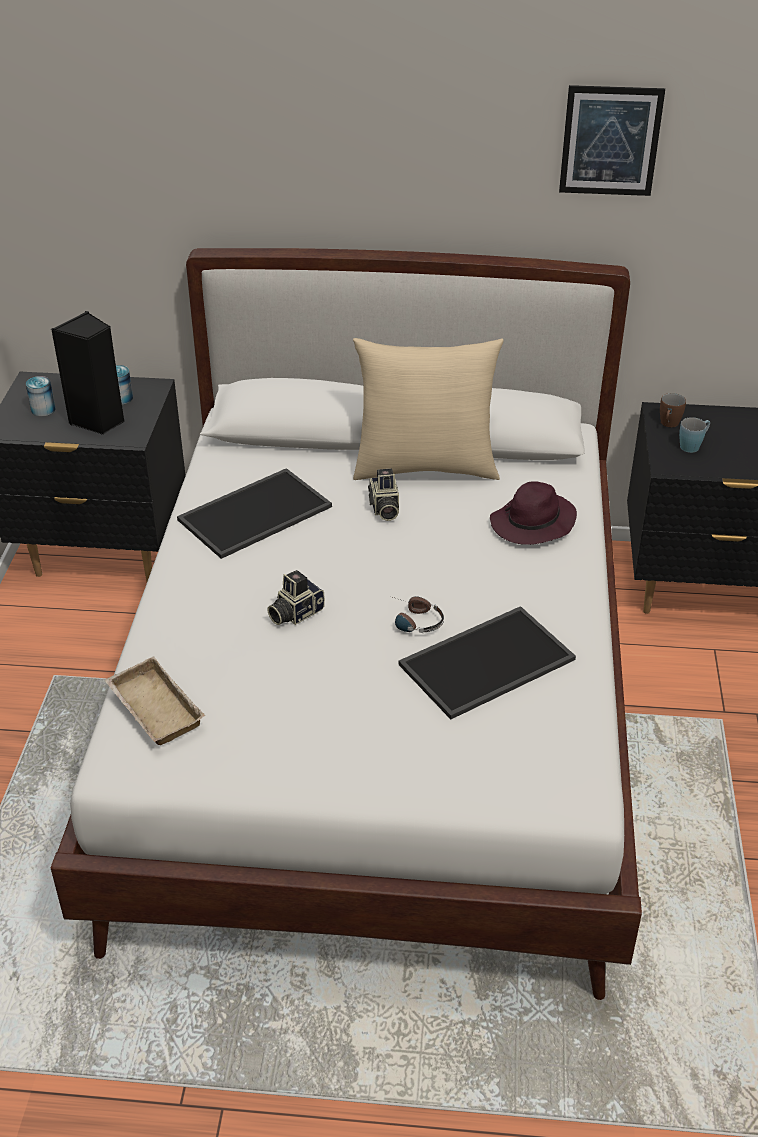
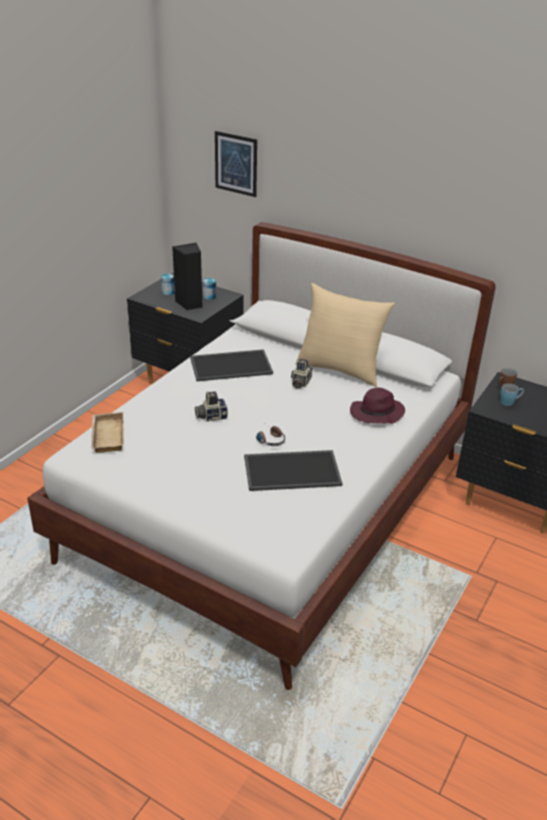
camera: 25 degrees right, 5 degrees down
picture [559,85,665,196] -> picture moved to [215,131,257,197]

